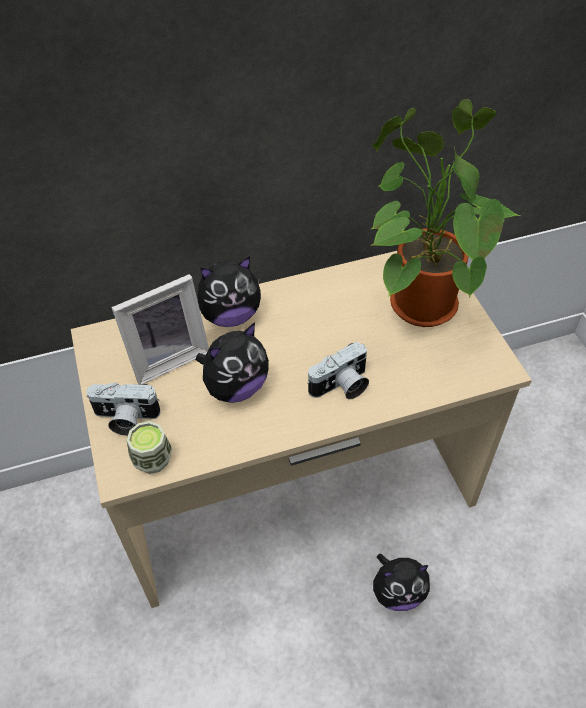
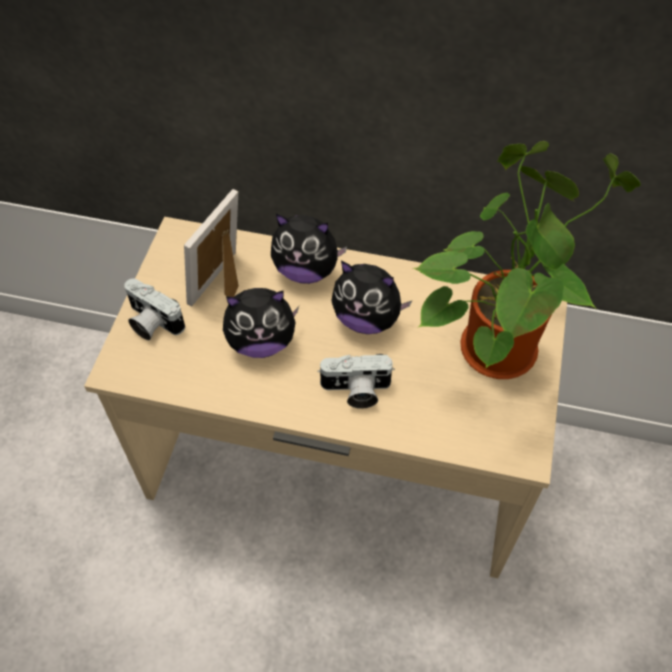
camera: 30 degrees right, 5 degrees up
picture frame [112,274,209,385] -> picture frame turned 120 degrees clockwise [184,189,239,307]
cup [127,421,172,474] -> none
plush toy [373,554,430,611] -> plush toy moved to [331,261,412,334]

